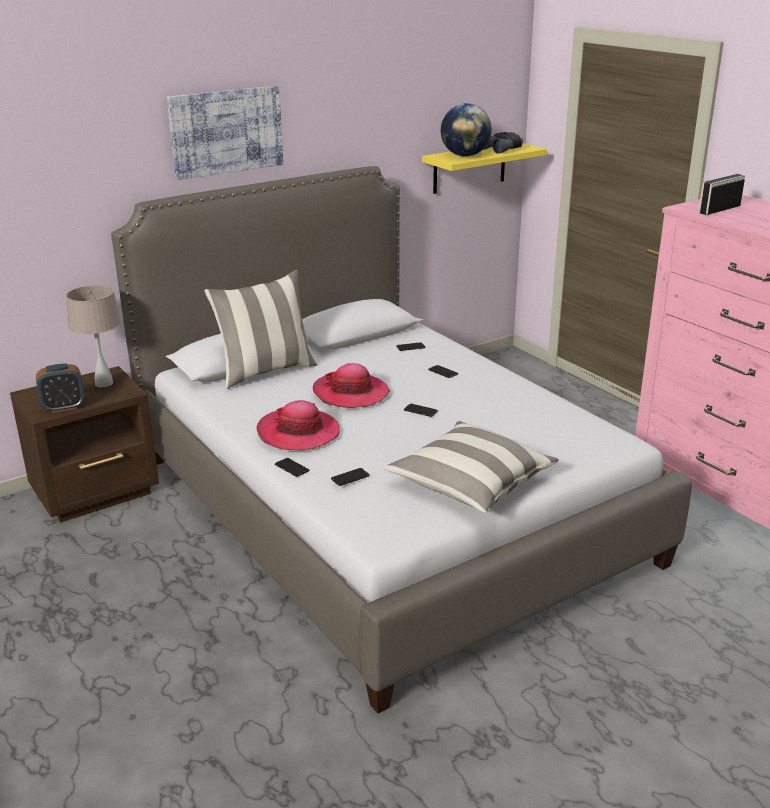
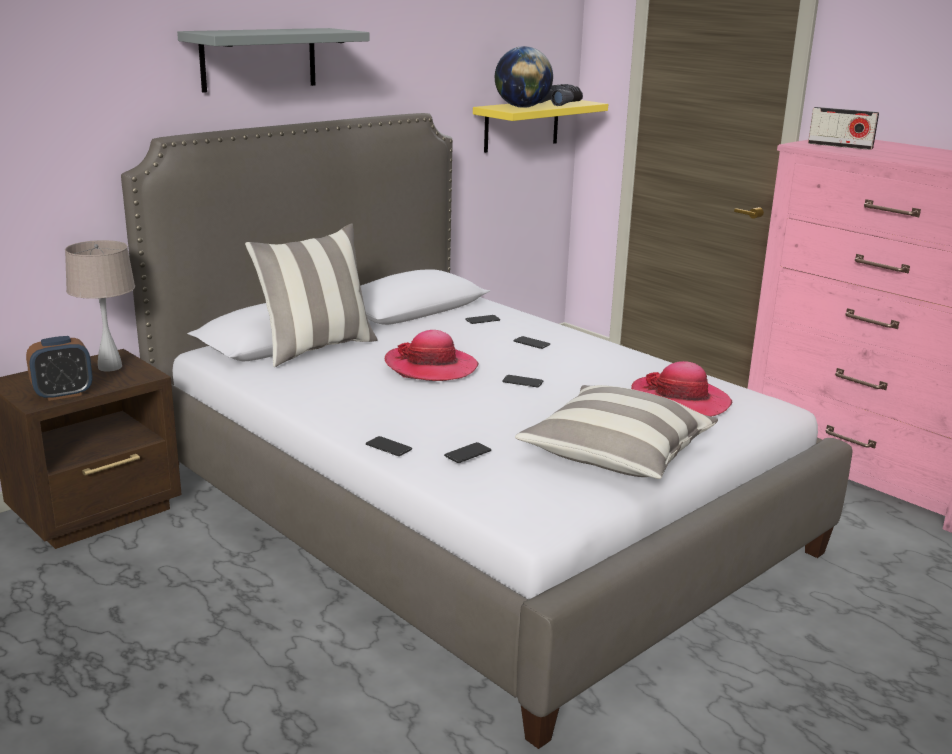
camera: 10 degrees left, 5 degrees down
picture [167,86,283,180] -> grey shelf [177,28,369,93]
hat [257,400,340,450] -> hat moved to [631,361,733,417]
radio [698,174,745,215] -> radio turned 105 degrees counterclockwise [808,107,879,150]

